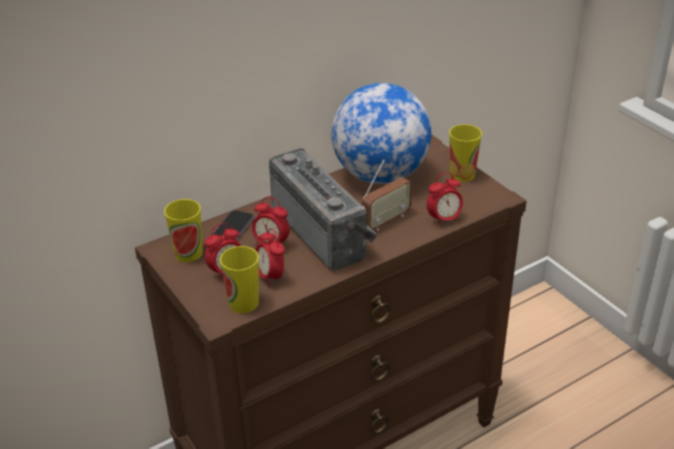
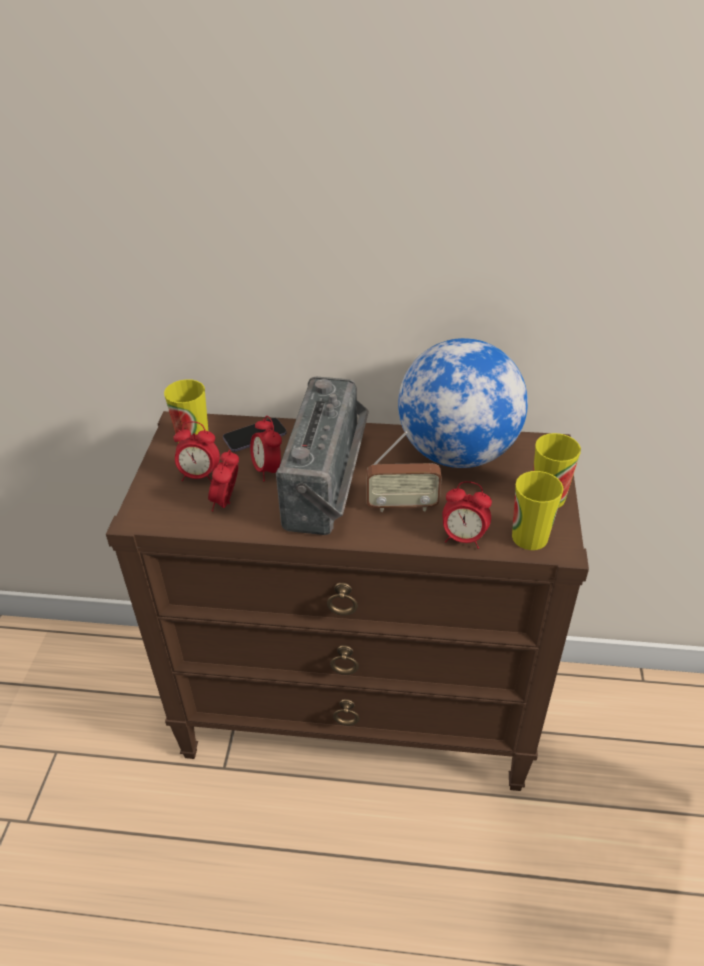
camera: 40 degrees right, 5 degrees up
cup [220,246,259,313] -> cup moved to [512,471,564,550]

